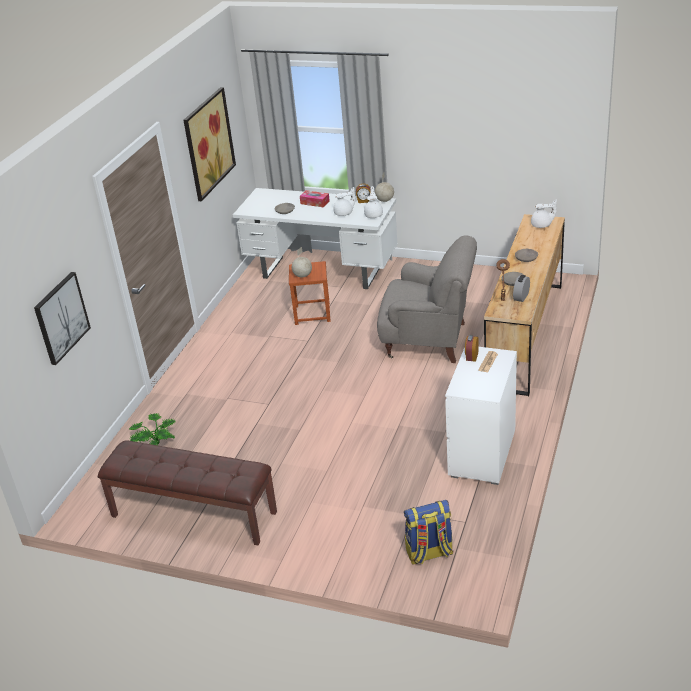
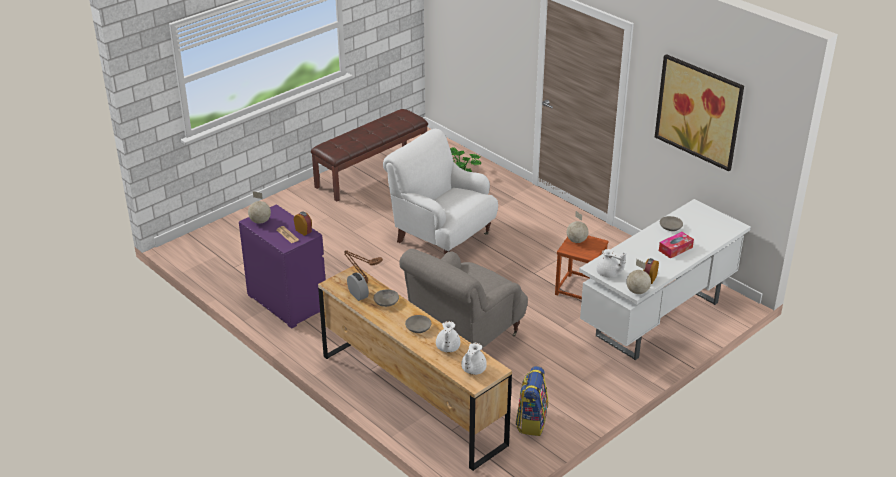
camera: 115 degrees right, 0 degrees up
picture [34,272,91,365] -> none
white teapot [333,187,355,216] -> white teapot moved to [436,321,460,352]
backpack [404,500,453,565] -> backpack moved to [516,366,548,436]
white dresser [445,347,517,485] -> purple dresser [239,204,326,329]
none -> globe [248,191,271,224]
none -> white armchair [383,129,498,255]

